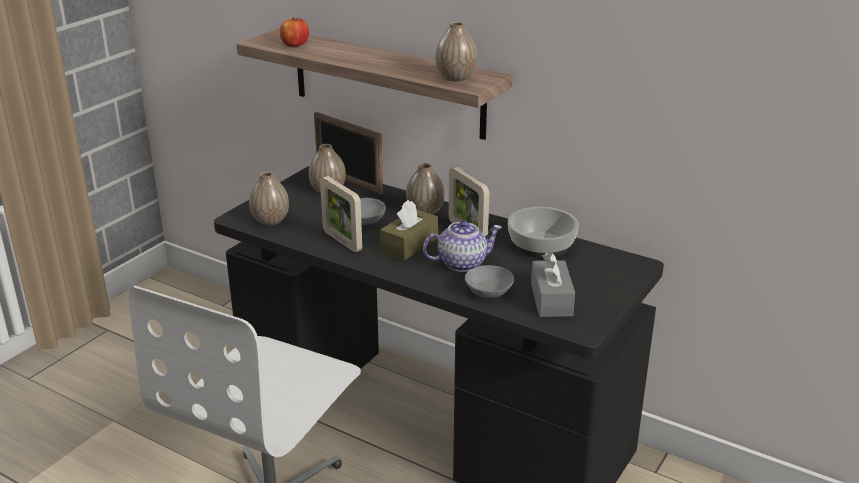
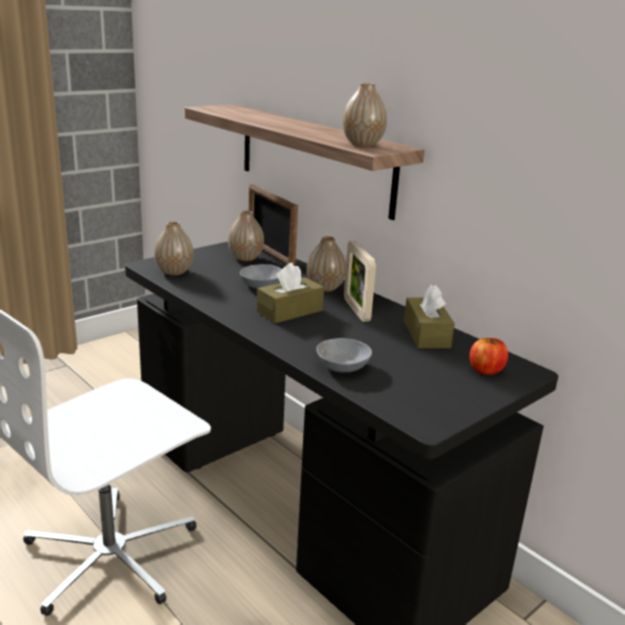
camera: 15 degrees right, 5 degrees down
apple [280,17,309,47] -> apple moved to [469,338,508,375]
picture frame [320,176,362,252] -> none
teapot [423,220,502,272] -> none
bowl [508,207,579,258] -> brown tissue box [404,285,455,348]
grey tissue box [531,252,575,317] -> none

